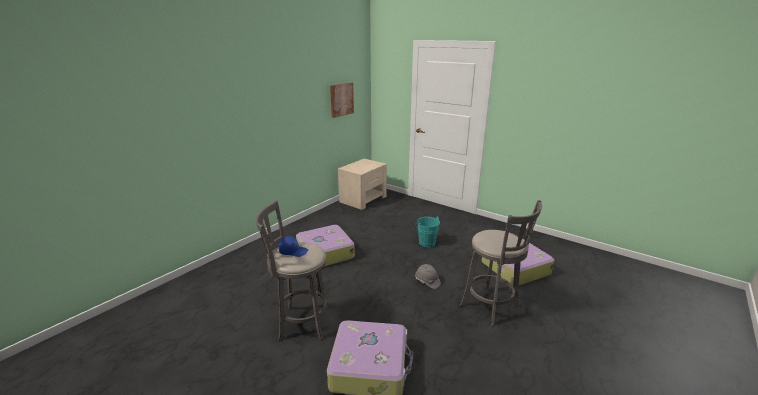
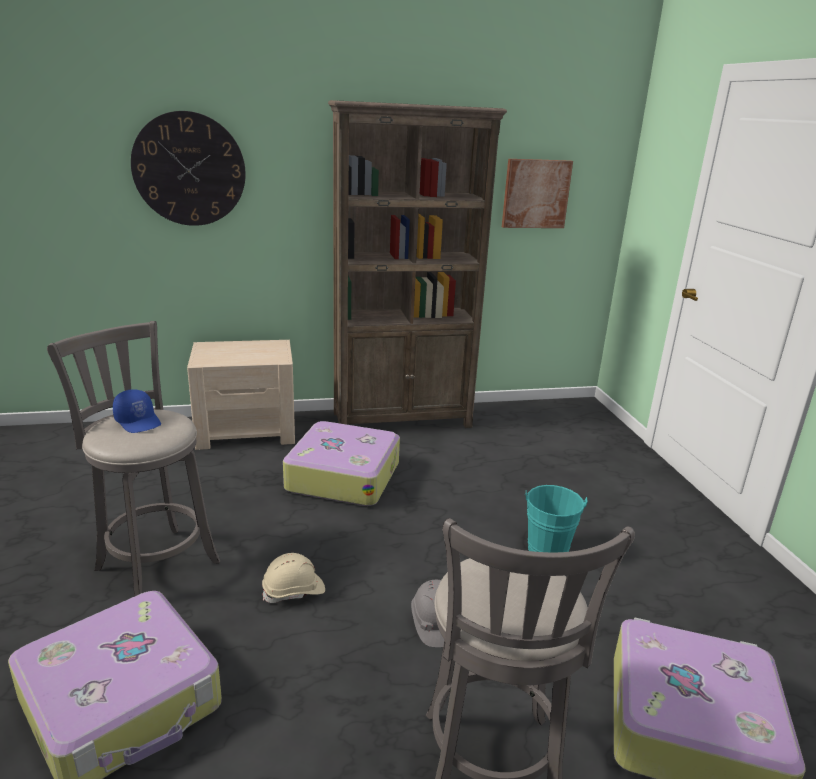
camera: 40 degrees right, 0 degrees up
beige nightstand [338,159,387,210] -> beige nightstand moved to [187,340,295,450]
none -> wall clock [131,111,246,226]
none -> beige hard hat [262,553,325,603]
none -> brown bookcase [328,100,507,428]

